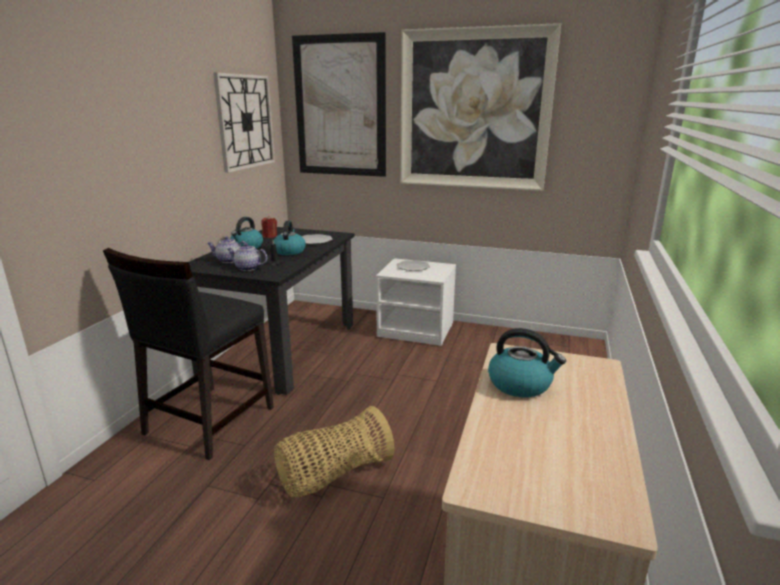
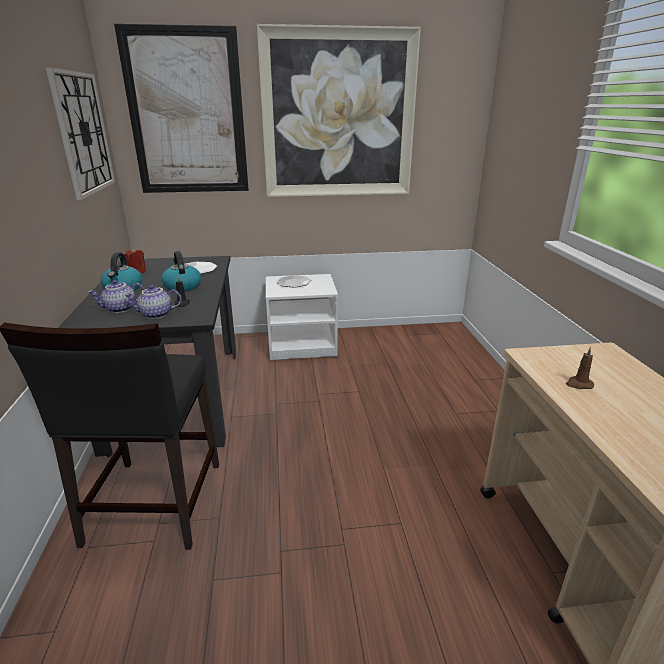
camera: 25 degrees left, 5 degrees up
basket [274,406,395,497] -> none
kettle [488,328,566,398] -> brown candle [566,347,594,389]

